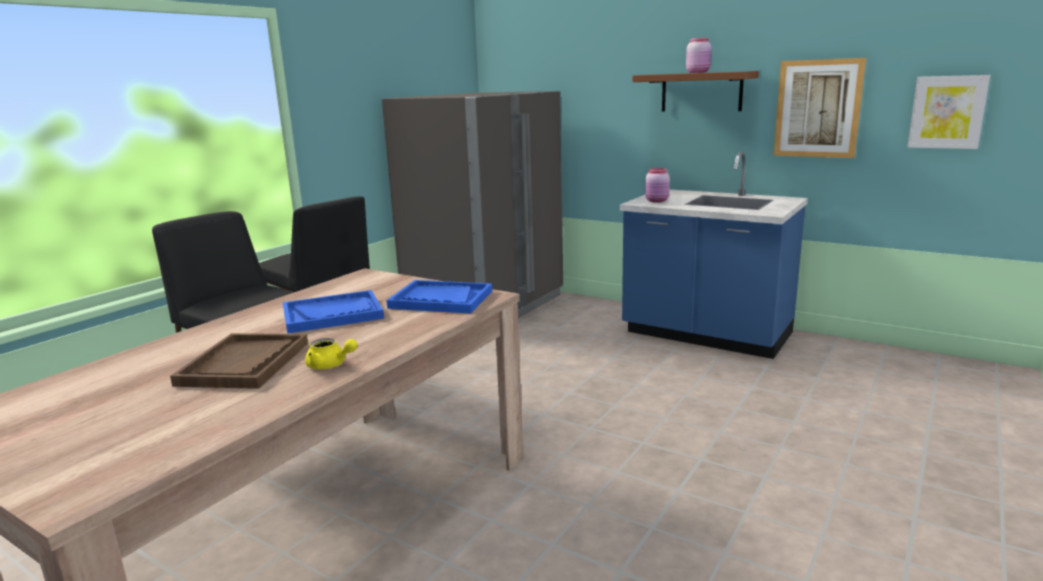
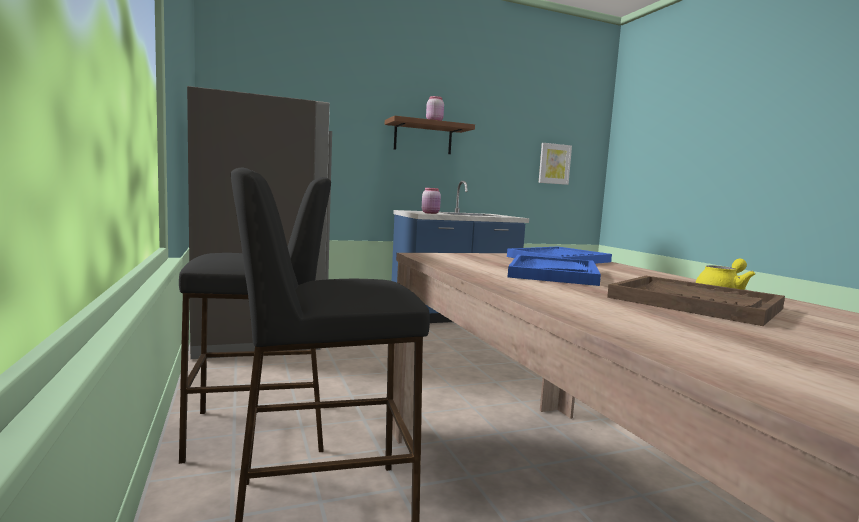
camera: 55 degrees left, 10 degrees down
picture [773,58,866,158] -> none

